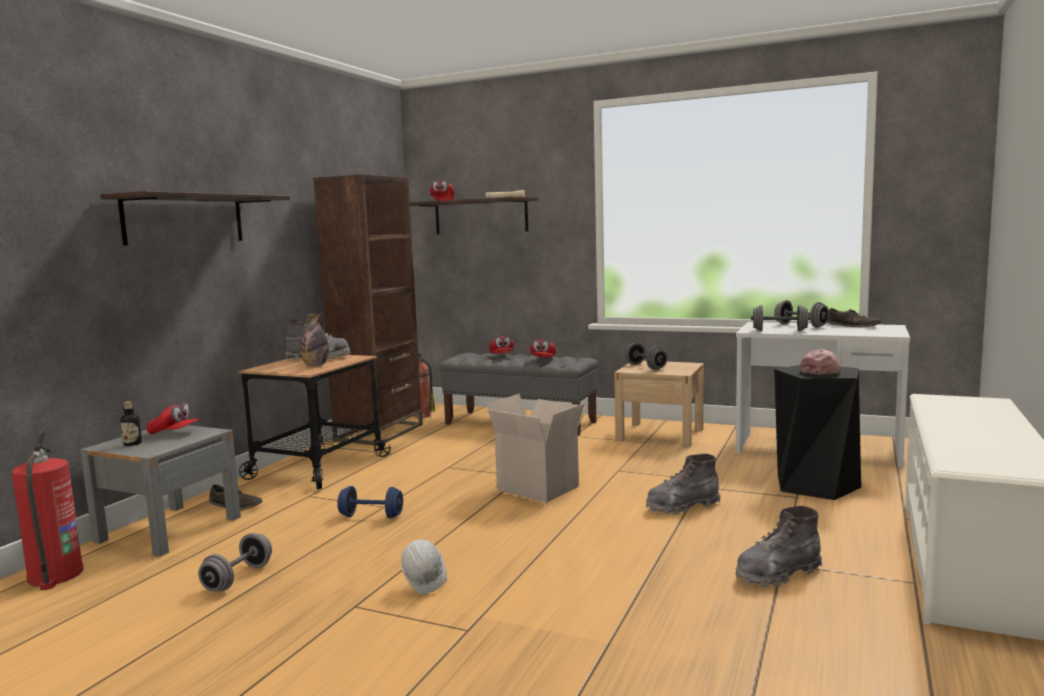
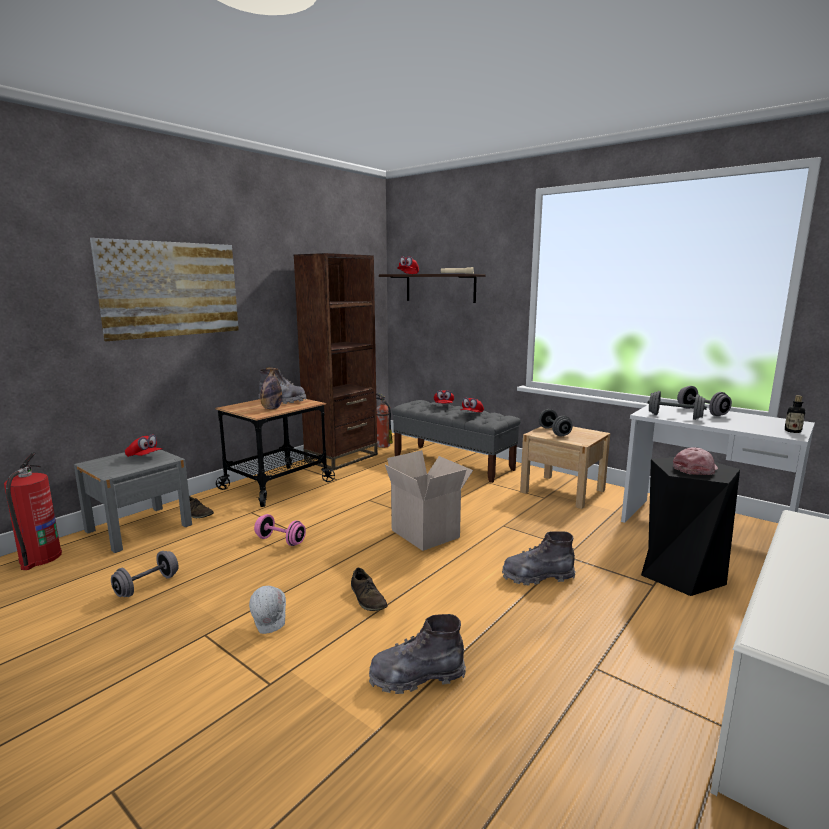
camera: 15 degrees right, 5 degrees up
shelf [100,191,290,246] -> picture [90,238,239,341]
bottle [120,401,142,446] -> bottle moved to [785,395,805,433]
blue dumbbell [337,486,403,518] -> pink dumbbell [254,514,306,546]
grey boot [735,506,822,587] -> grey boot moved to [369,614,466,694]
brown shoe [827,308,881,327] -> brown shoe moved to [351,568,388,611]

